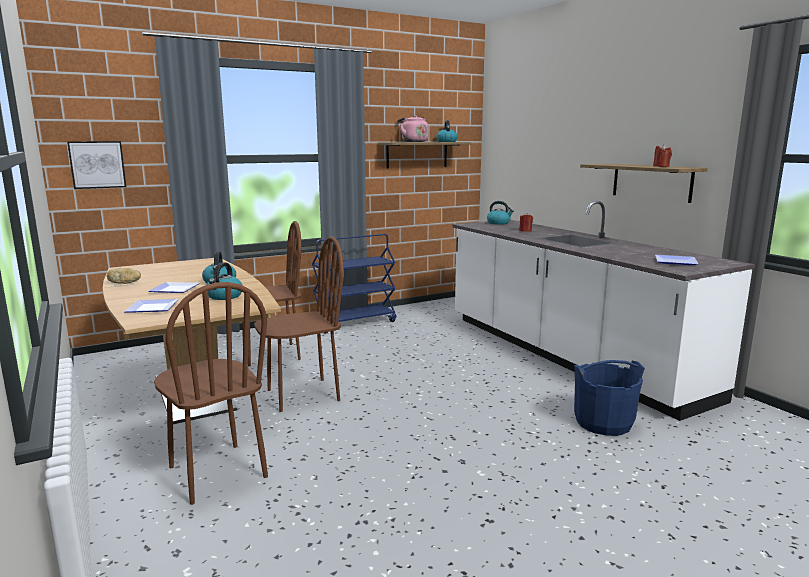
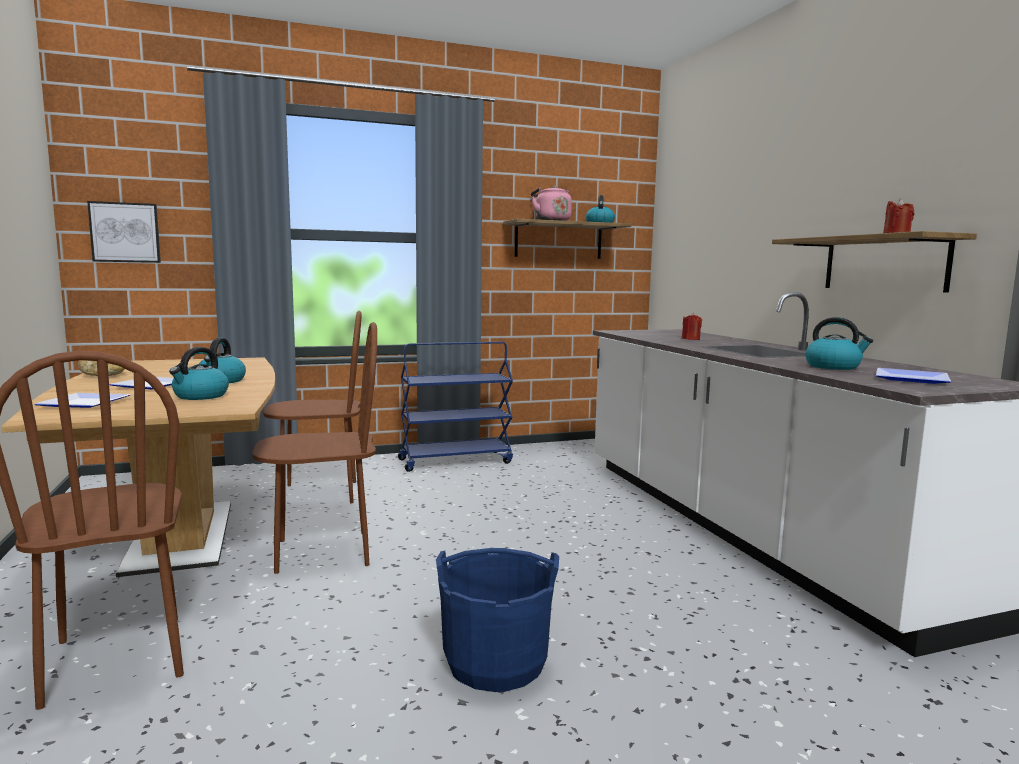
camera: 10 degrees right, 5 degrees down
kettle [487,201,514,225] -> kettle moved to [805,317,873,370]
blue bucket [574,360,645,436] -> blue bucket moved to [436,548,559,692]

